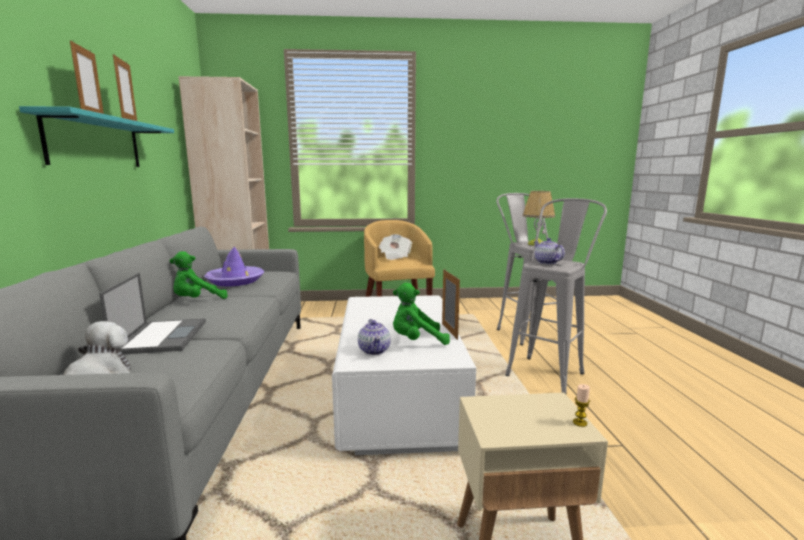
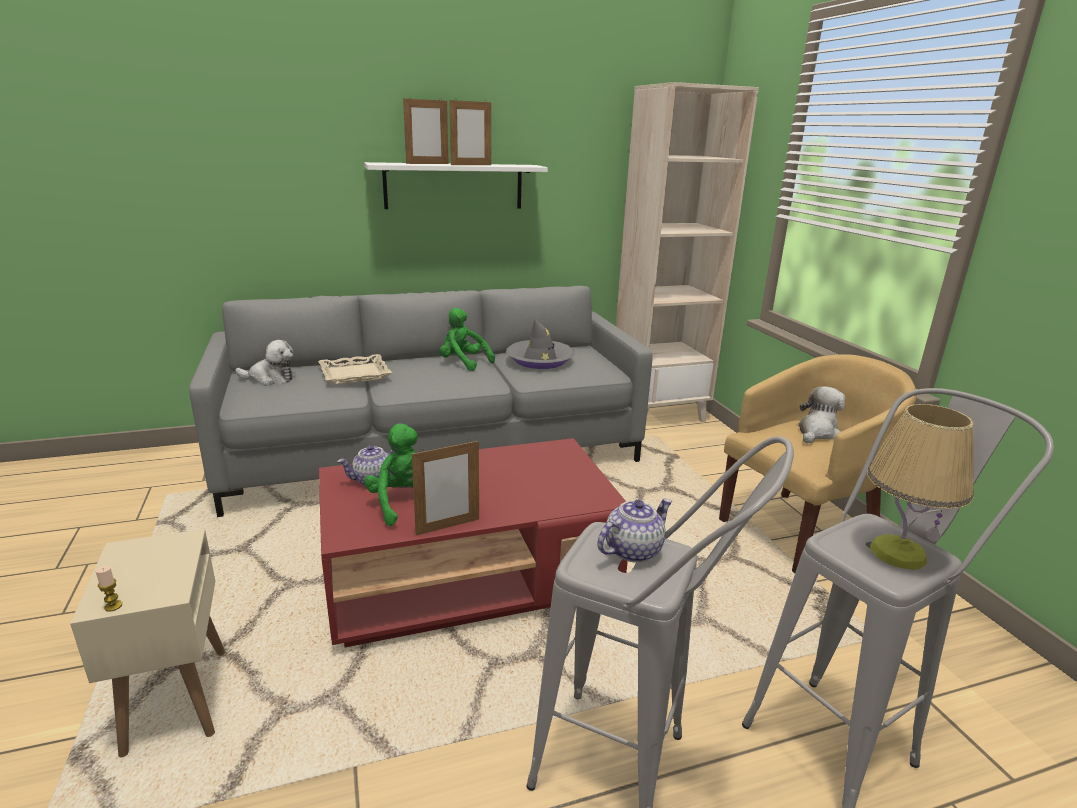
camera: 75 degrees right, 10 degrees up
turquoise shelf [19,106,174,167] -> white shelf [364,162,548,209]
laptop [99,273,206,355] -> beige tray [318,354,392,385]
purple hat [204,246,264,286] -> grey hat [506,319,575,369]
white coffee table [332,295,476,455] -> red coffee table [319,438,628,647]
newspaper [379,234,412,260] -> plush toy [798,386,845,443]

